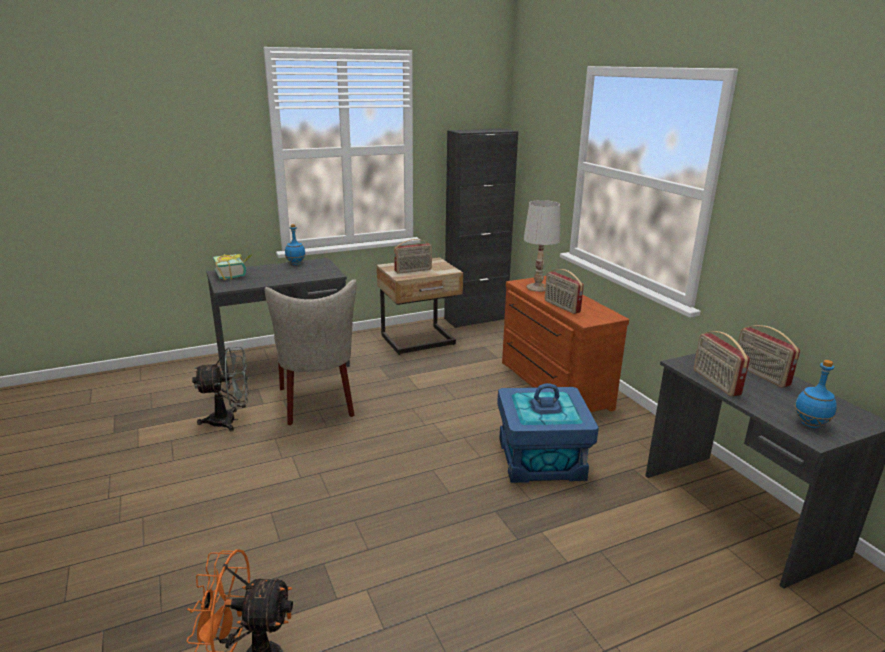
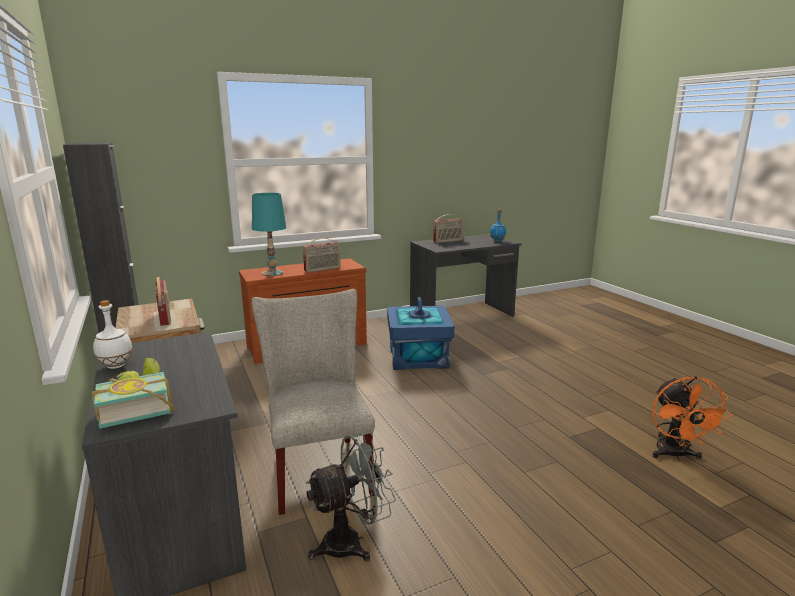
camera: 90 degrees left, 5 degrees down
grey fan [192,347,249,431] -> grey fan turned 75 degrees clockwise [306,433,396,561]
beige chair [265,279,357,425] -> beige chair turned 90 degrees counterclockwise [251,289,375,515]
blue bottle [285,224,306,265] -> white bottle [93,300,133,369]
white table lamp [523,200,560,292] -> turquoise table lamp [252,193,286,276]
radio [694,331,750,396] -> none

